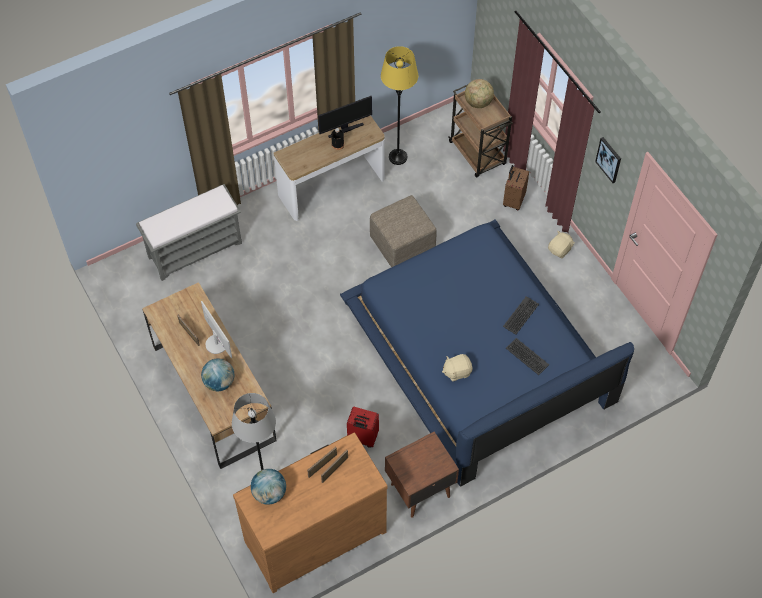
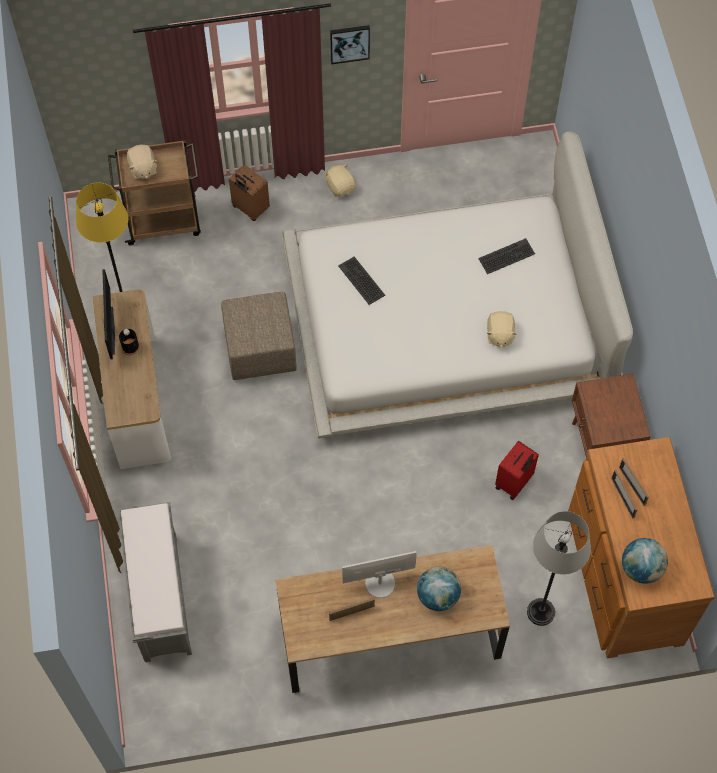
camera: 70 degrees left, 5 degrees up
blue bed [340,219,634,487] -> white bed [282,131,633,439]
globe [465,79,494,108] -> beige plush toy [127,145,158,179]
keyboard [503,296,539,335] -> keyboard moved to [338,256,385,305]

